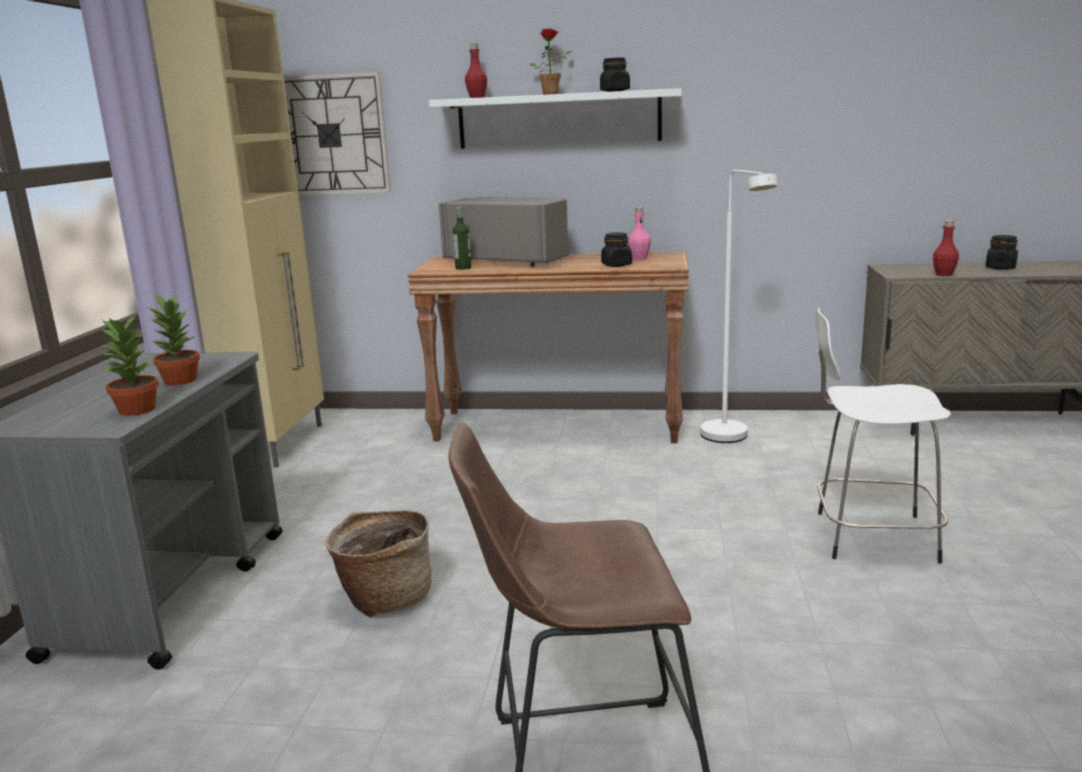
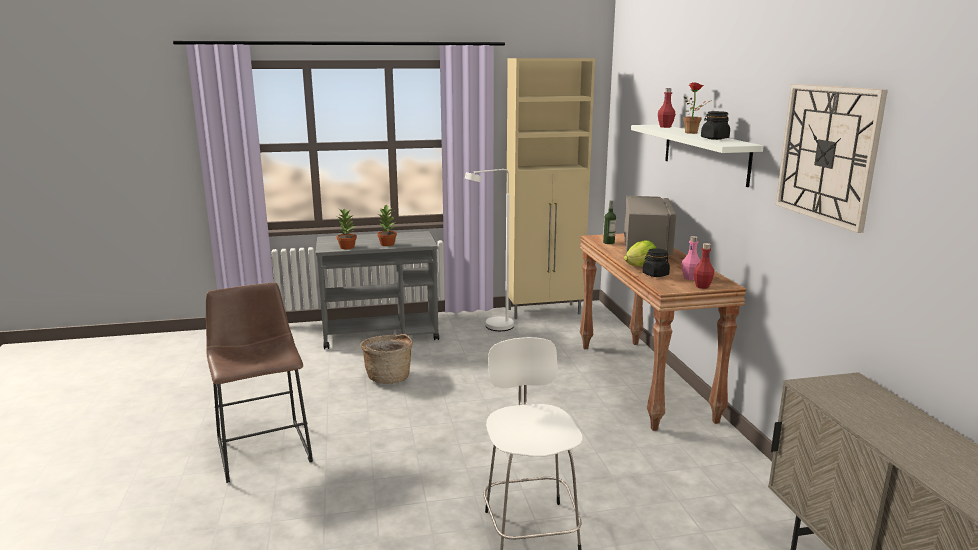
camera: 70 degrees right, 0 degrees up
wall clock [284,72,391,196] -> wall clock moved to [775,84,888,233]
white floor lamp [700,170,778,443] -> white floor lamp moved to [465,169,514,331]
red bottle [933,220,959,276] -> red bottle moved to [694,243,714,289]
black jar [986,235,1018,270] -> none
none -> lettuce [624,240,656,266]

